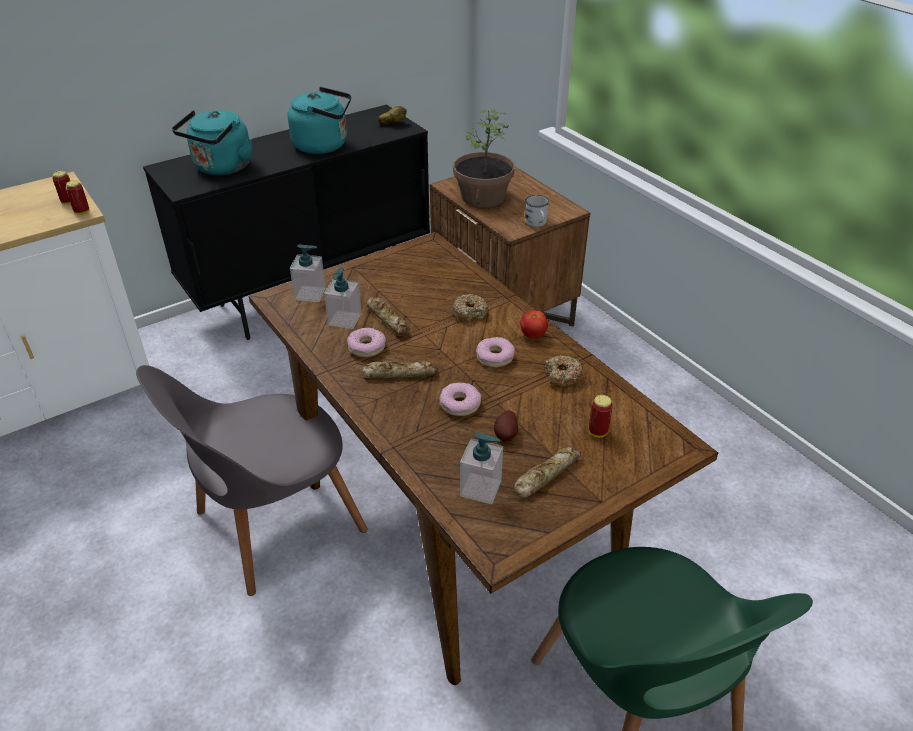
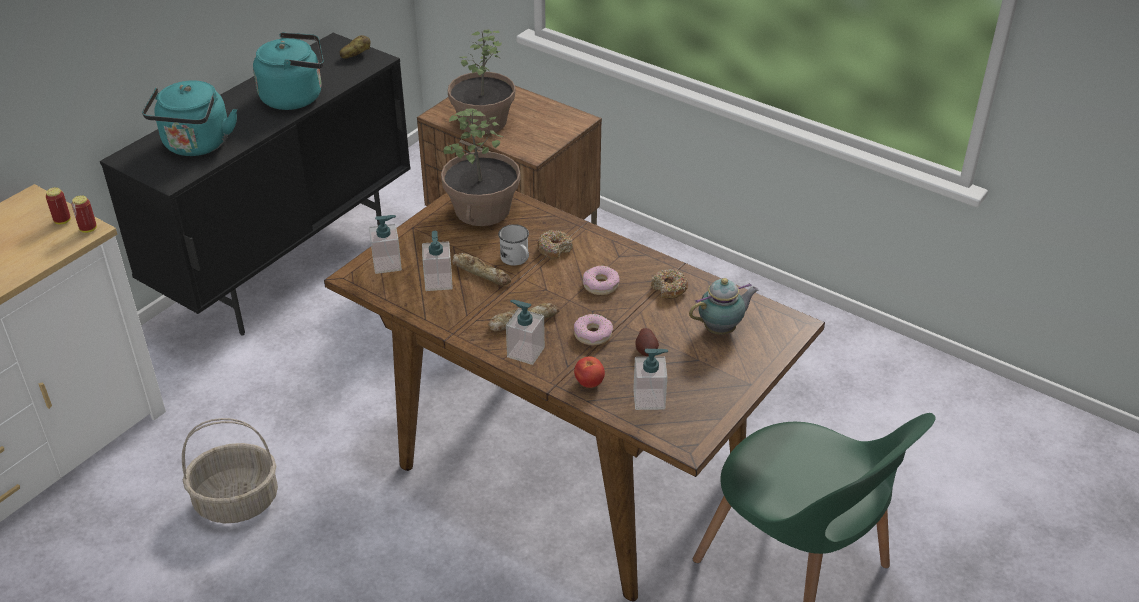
camera: 20 degrees left, 0 degrees up
grey chair [136,365,367,596] -> none
donut [347,328,386,357] -> none
bread [514,447,581,498] -> none
tomato [520,310,548,339] -> tomato moved to [574,357,605,388]
white mug [525,195,549,227] -> white mug moved to [498,224,529,266]
can [589,395,613,437] -> teapot [689,278,758,335]
none -> basket [182,418,278,523]
none -> potted plant [441,108,521,226]
none -> soap dispenser [506,300,545,365]

